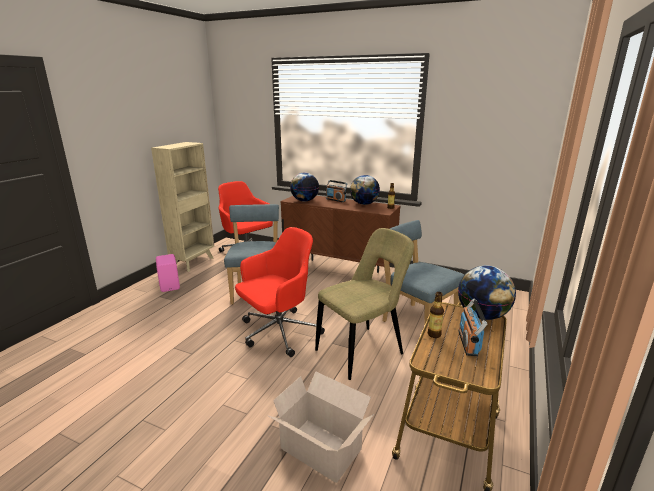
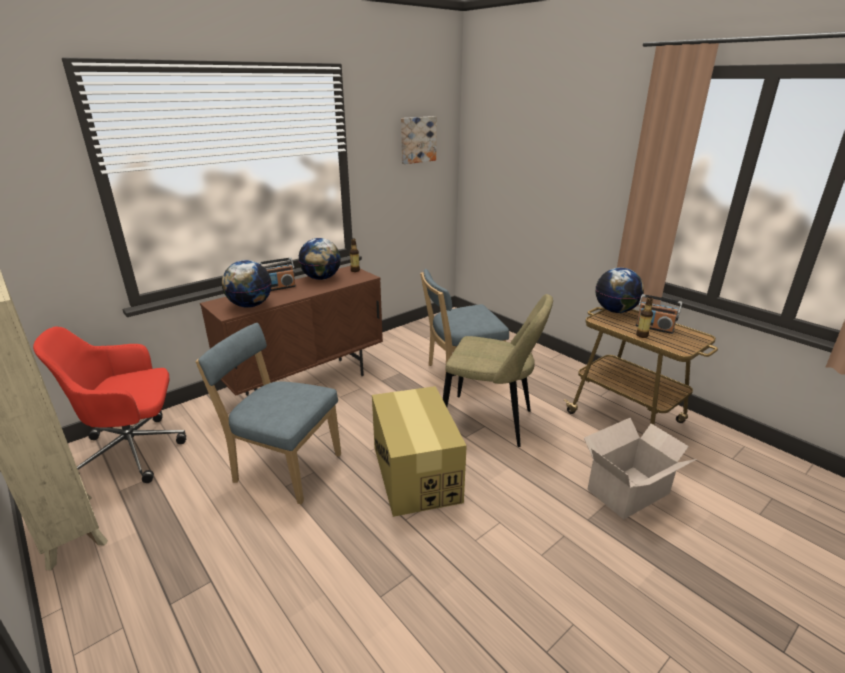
camera: 65 degrees left, 5 degrees up
pink speaker [156,254,180,292] -> none
red office chair [235,227,325,357] -> cardboard box [372,386,467,517]
beige chair [315,228,414,380] -> beige chair turned 120 degrees clockwise [443,294,553,447]
none -> picture [401,116,437,164]

